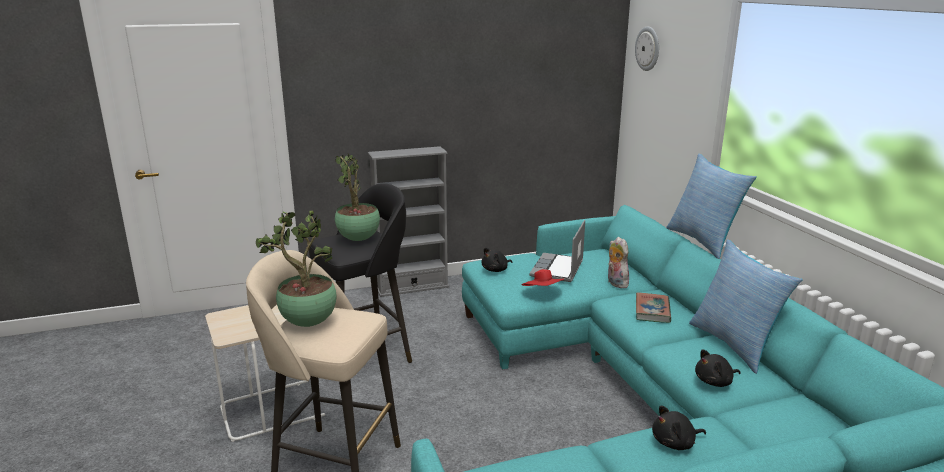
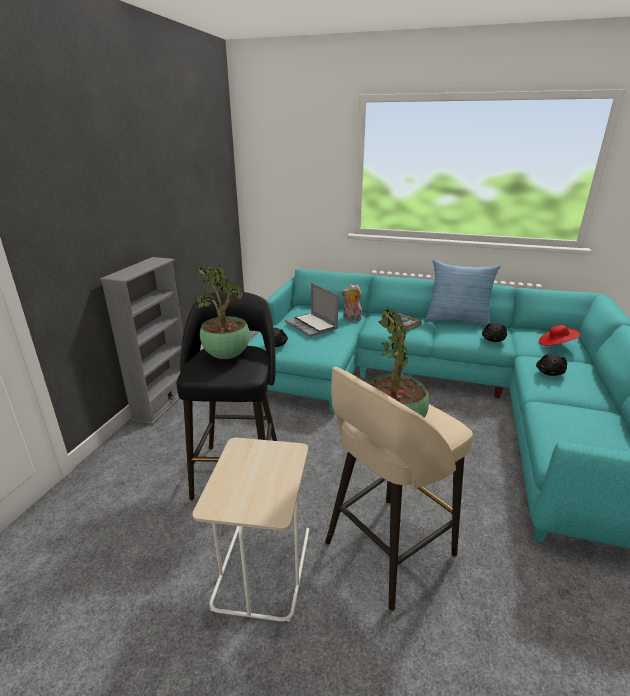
camera: 55 degrees left, 5 degrees up
red hat [521,269,564,286] -> red hat moved to [539,325,580,346]
wall clock [635,26,659,71] -> none
pillow [666,153,757,259] -> none

